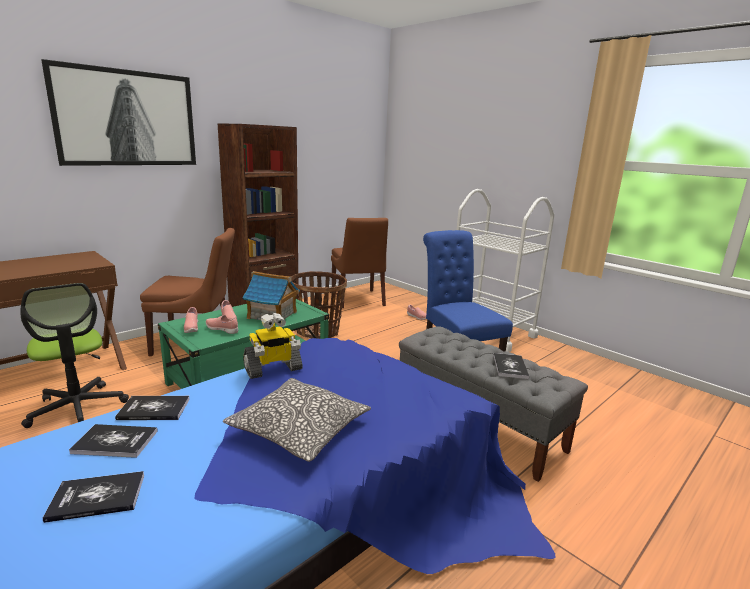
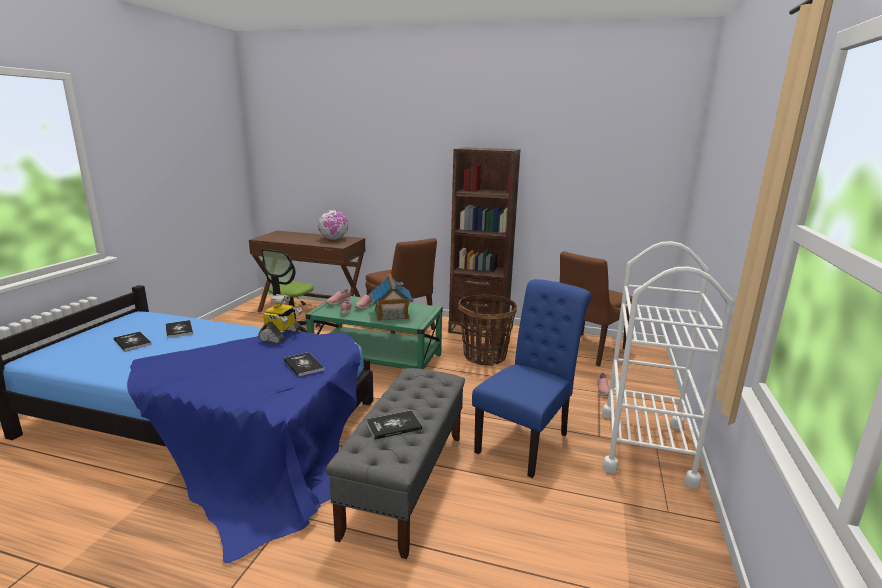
camera: 60 degrees right, 0 degrees up
picture [41,59,196,166] -> none
book [115,396,190,420] -> book moved to [283,352,324,377]
pillow [223,378,371,462] -> none
toy robot [243,313,303,379] -> toy robot turned 105 degrees counterclockwise [258,294,302,344]
none -> globe [318,210,348,240]

